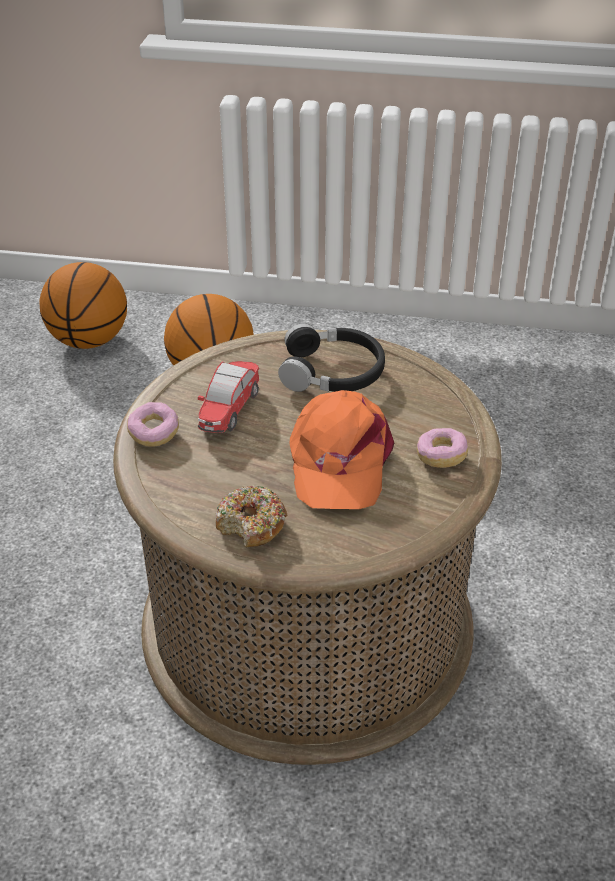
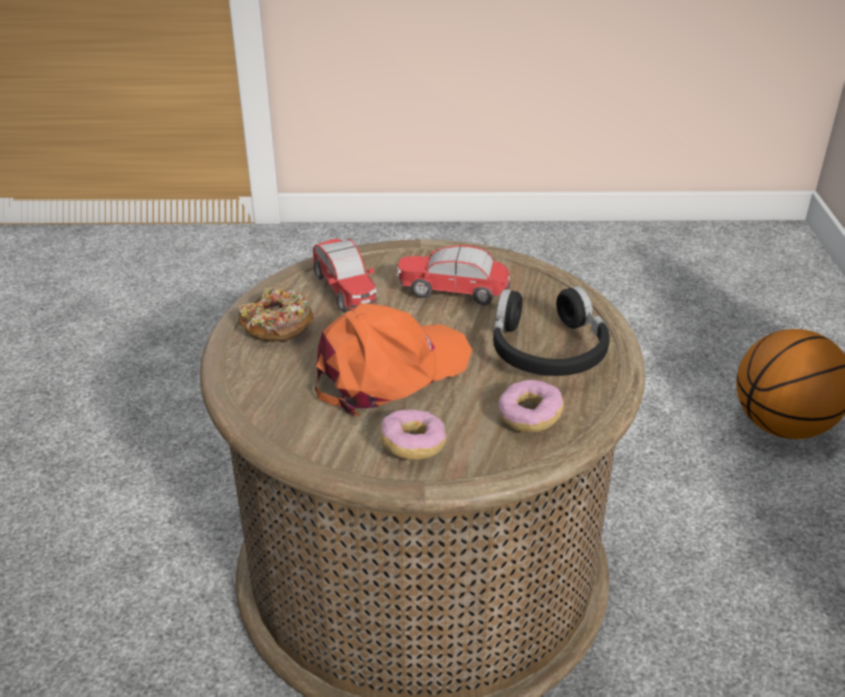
camera: 80 degrees right, 5 degrees down
basketball [39,262,127,349] -> none
donut [127,402,179,447] -> donut moved to [498,380,564,432]
orange cap [290,390,394,509] -> orange cap turned 150 degrees clockwise [315,303,472,416]
none -> toy car [313,239,377,313]

